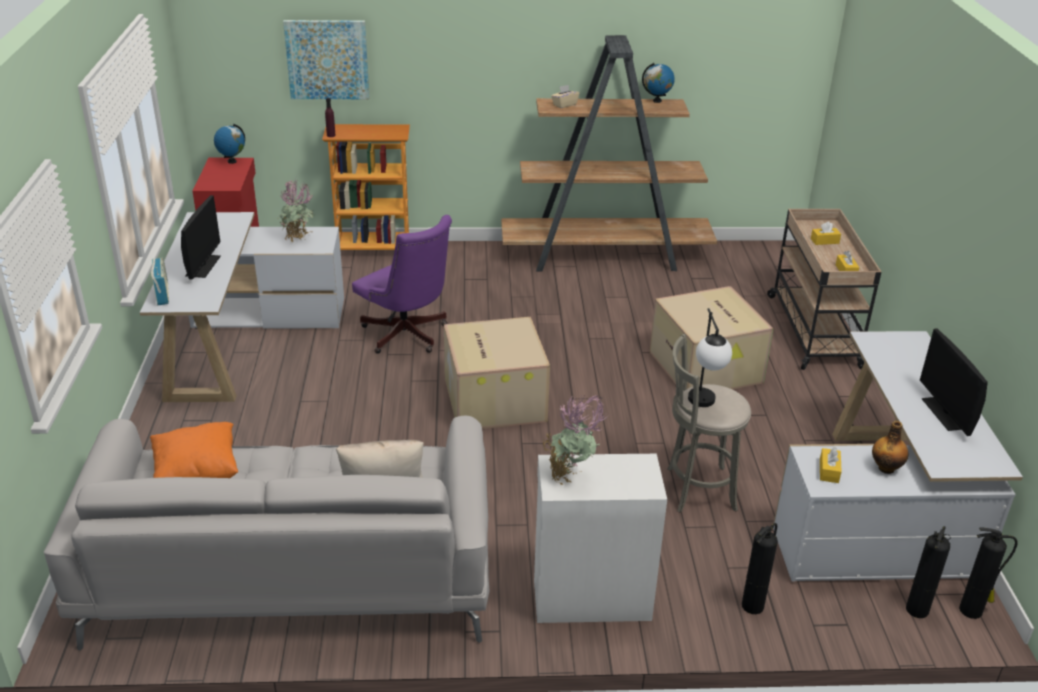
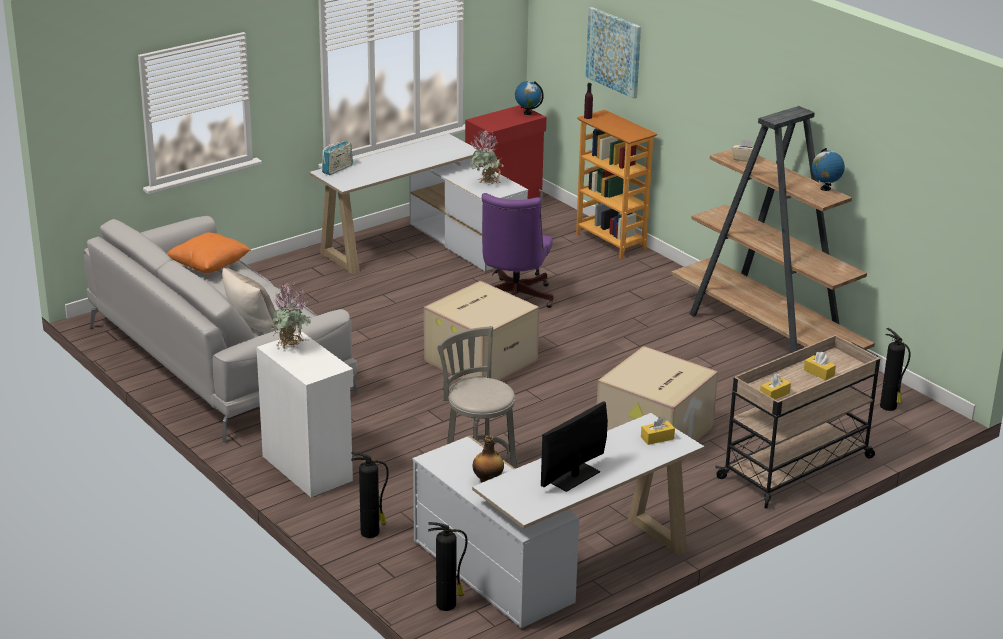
camera: 55 degrees right, 5 degrees down
monitor [181,195,221,280] -> none
table lamp [688,308,732,407] -> none
yellow tissue box [820,446,842,483] -> yellow tissue box moved to [641,417,675,445]
fire extinguisher [959,528,1018,619] -> fire extinguisher moved to [880,328,911,411]

